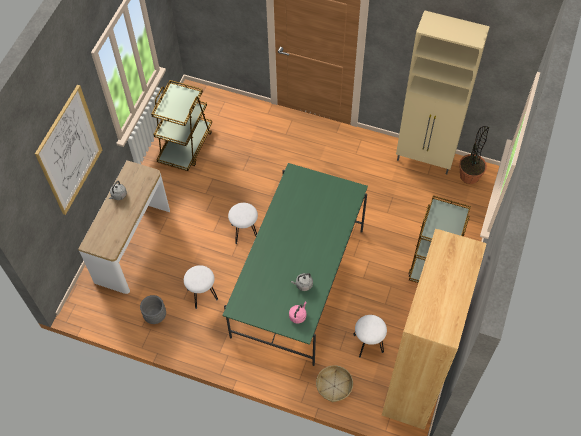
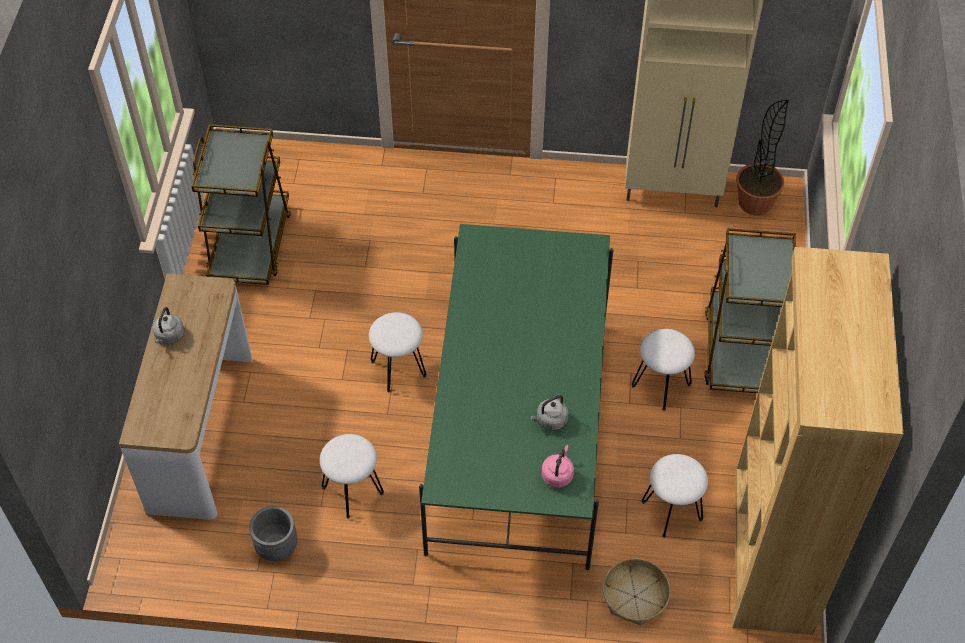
camera: 15 degrees left, 5 degrees down
picture [35,85,102,215] -> none
none -> white stool [632,329,695,411]

